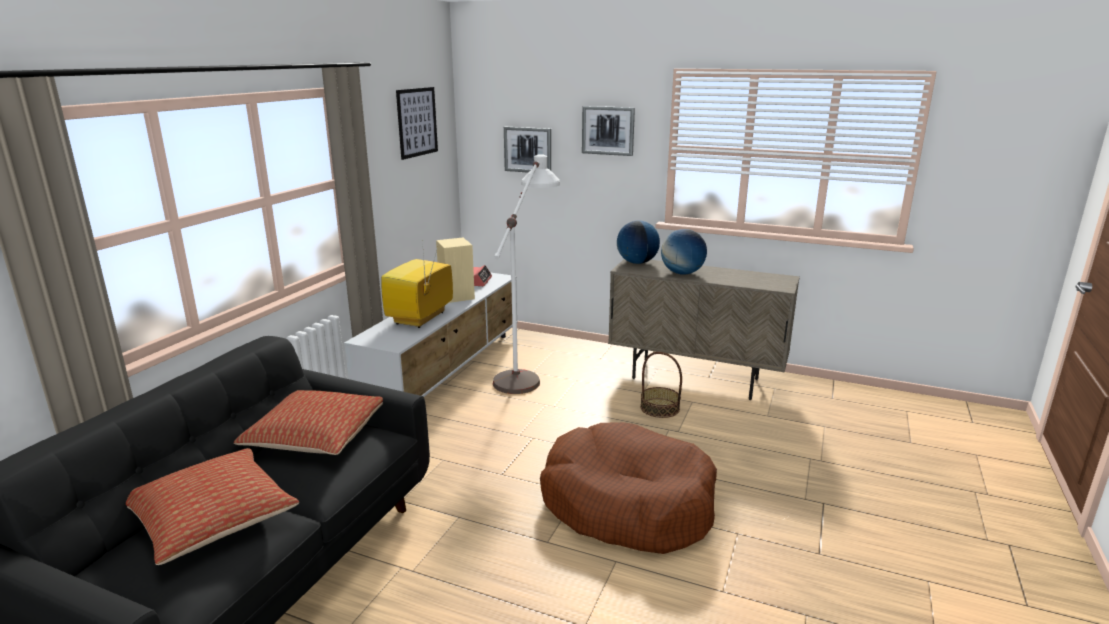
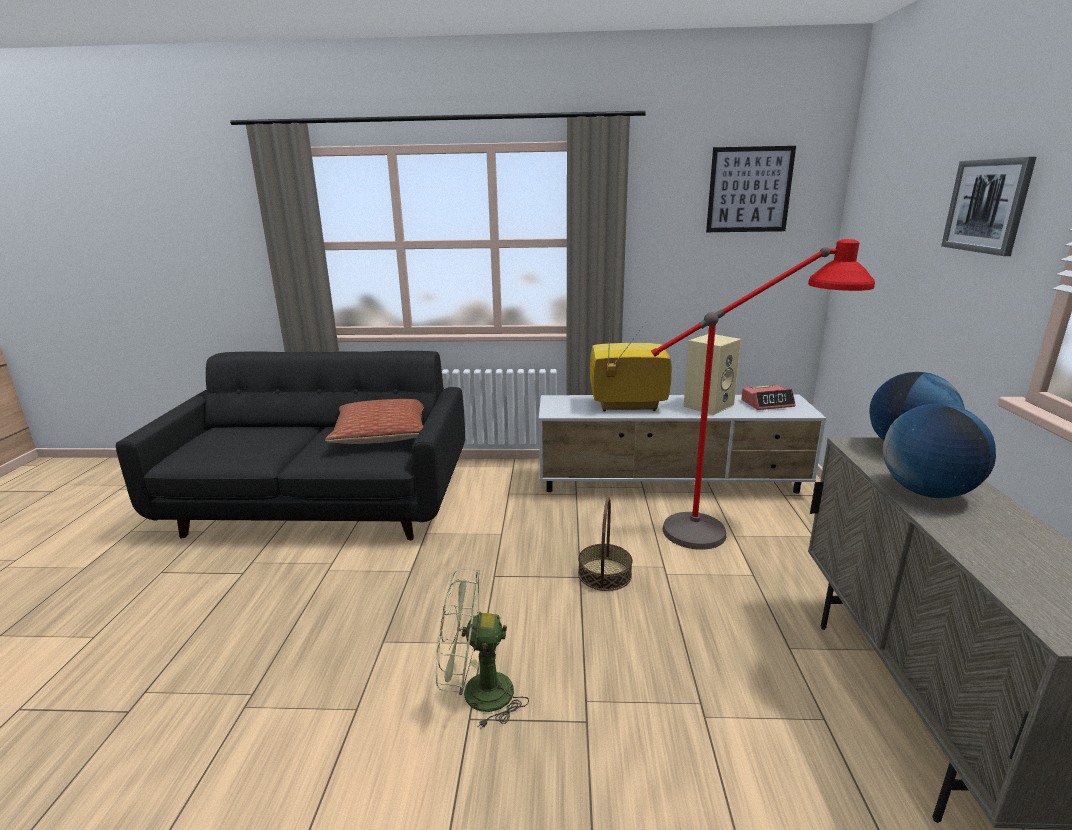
camera: 70 degrees right, 0 degrees up
pillow [126,448,299,565] -> none
white floor lamp [493,154,560,394] -> red floor lamp [651,239,875,550]
picture [504,127,551,173] -> none
brown dog bed [540,422,717,554] -> green fan [436,569,529,729]
basket [640,352,682,418] -> basket moved to [578,497,633,591]

